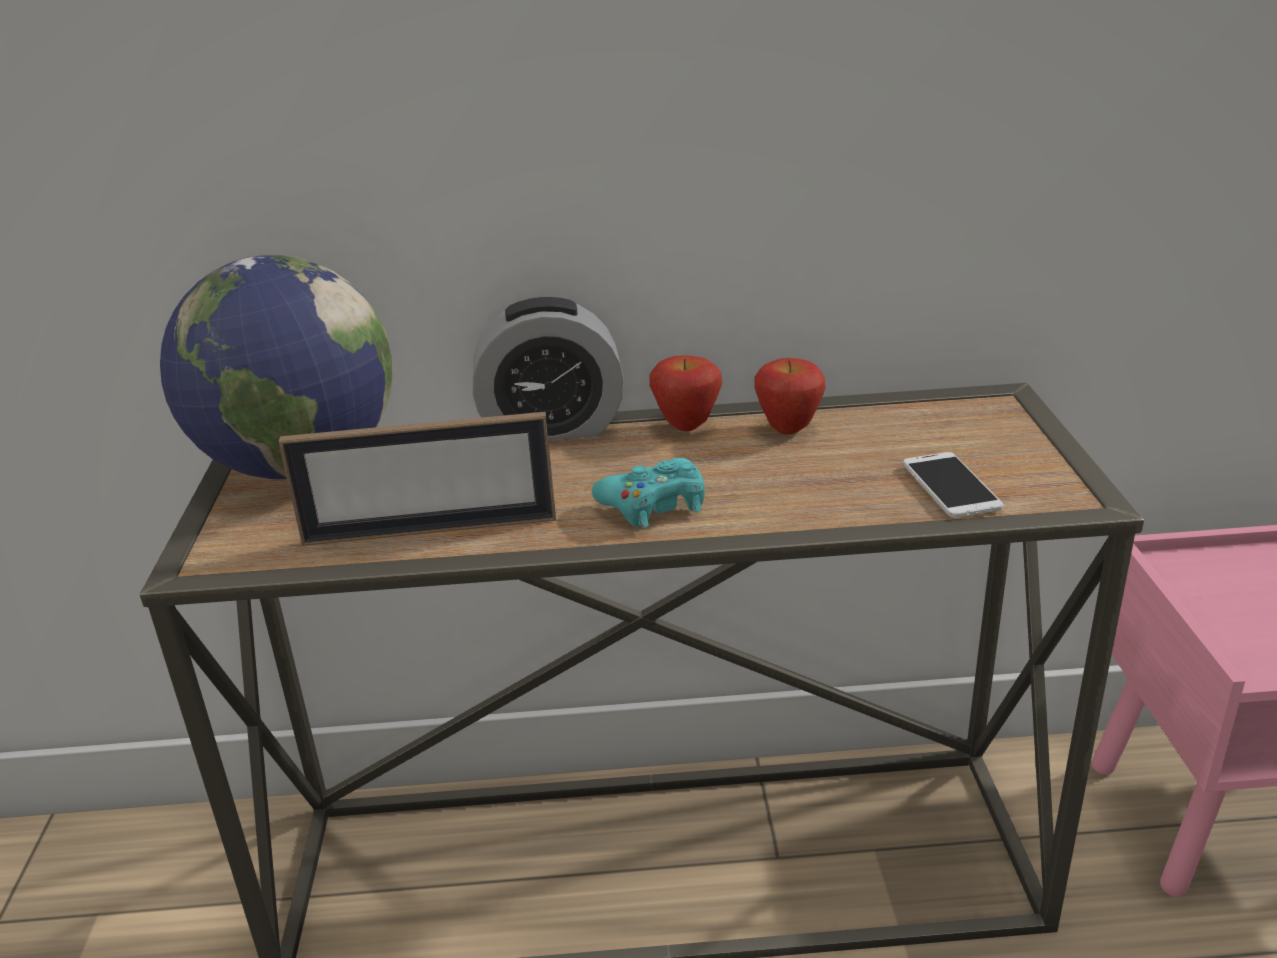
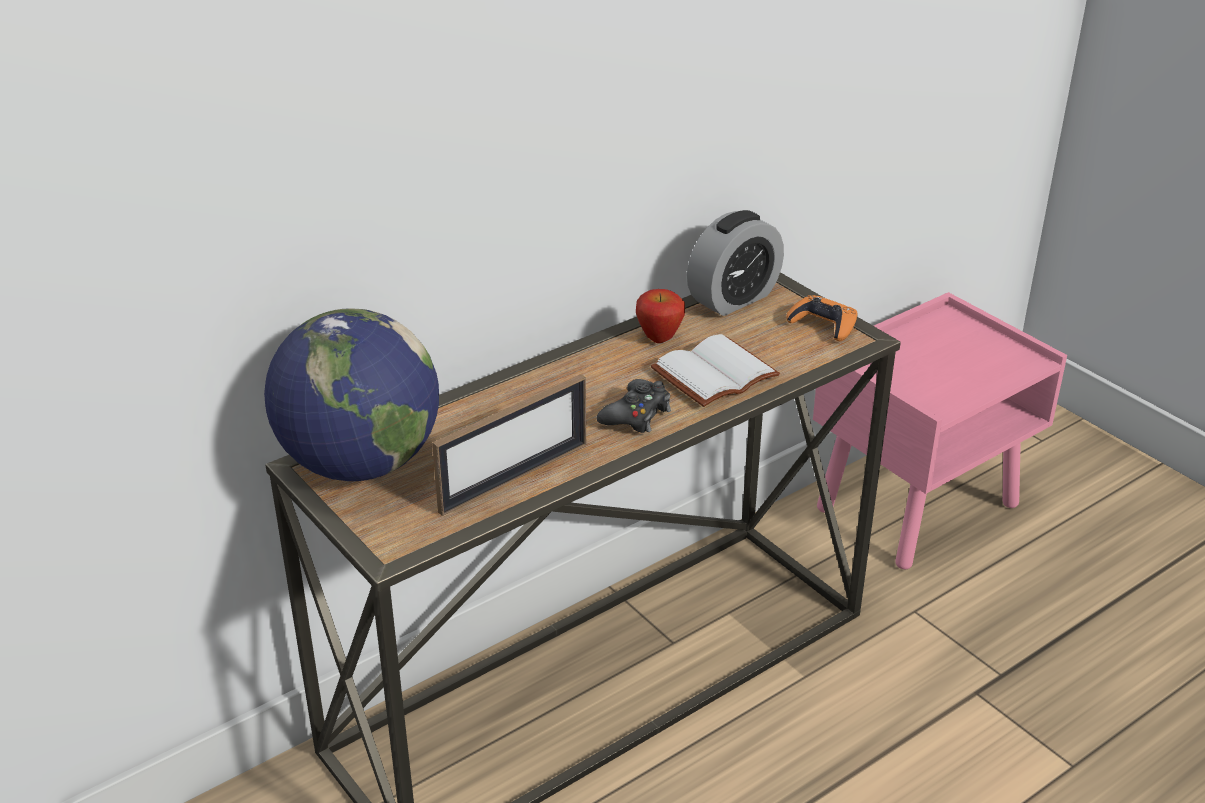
camera: 35 degrees left, 5 degrees up
alarm clock [473,297,624,440] -> alarm clock moved to [687,210,784,316]
turquoise game controller [592,458,705,528] -> black game controller [597,379,671,433]
apple [649,355,722,431] -> none
phone [903,452,1004,518] -> none
none -> white book [651,334,780,407]
none -> orange game controller [786,295,857,341]

